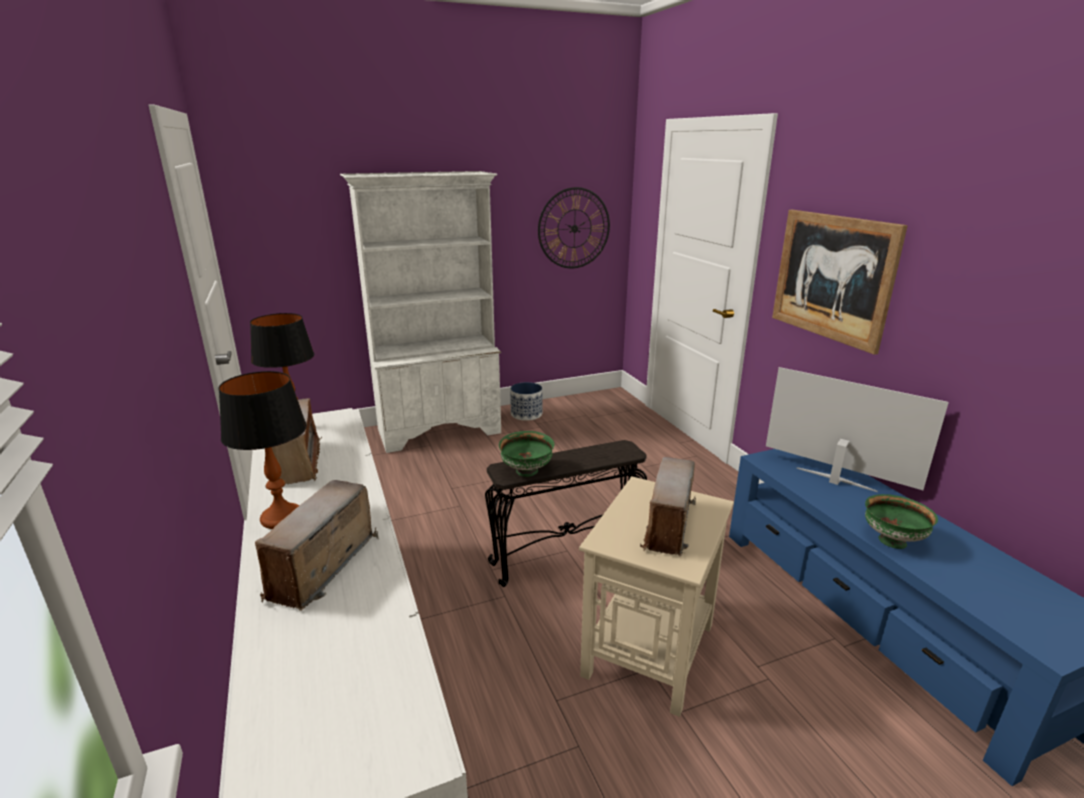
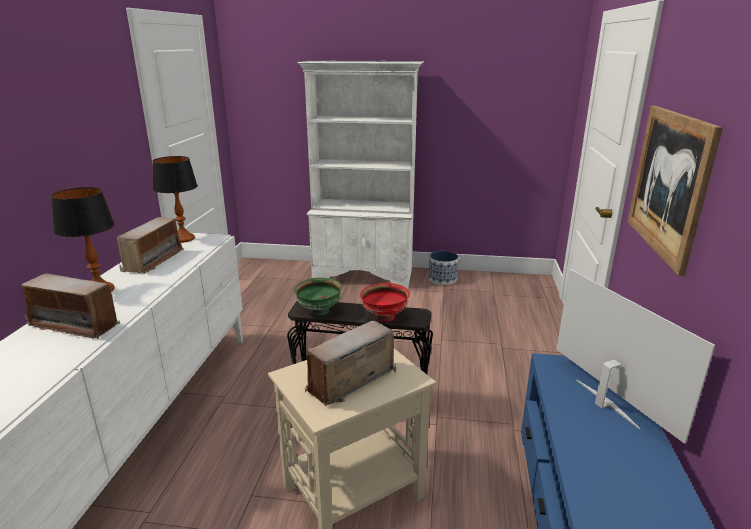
camera: 30 degrees right, 0 degrees up
radio [255,480,378,611] -> radio turned 120 degrees counterclockwise [22,273,120,339]
wall clock [538,187,610,269] -> none
green bowl [865,494,938,549] -> none
none -> red bowl [360,283,410,322]

